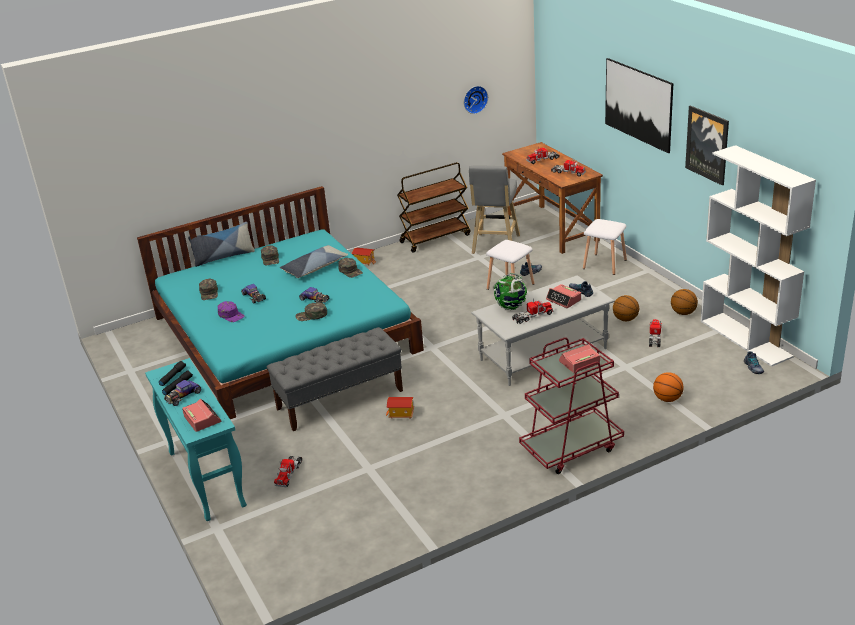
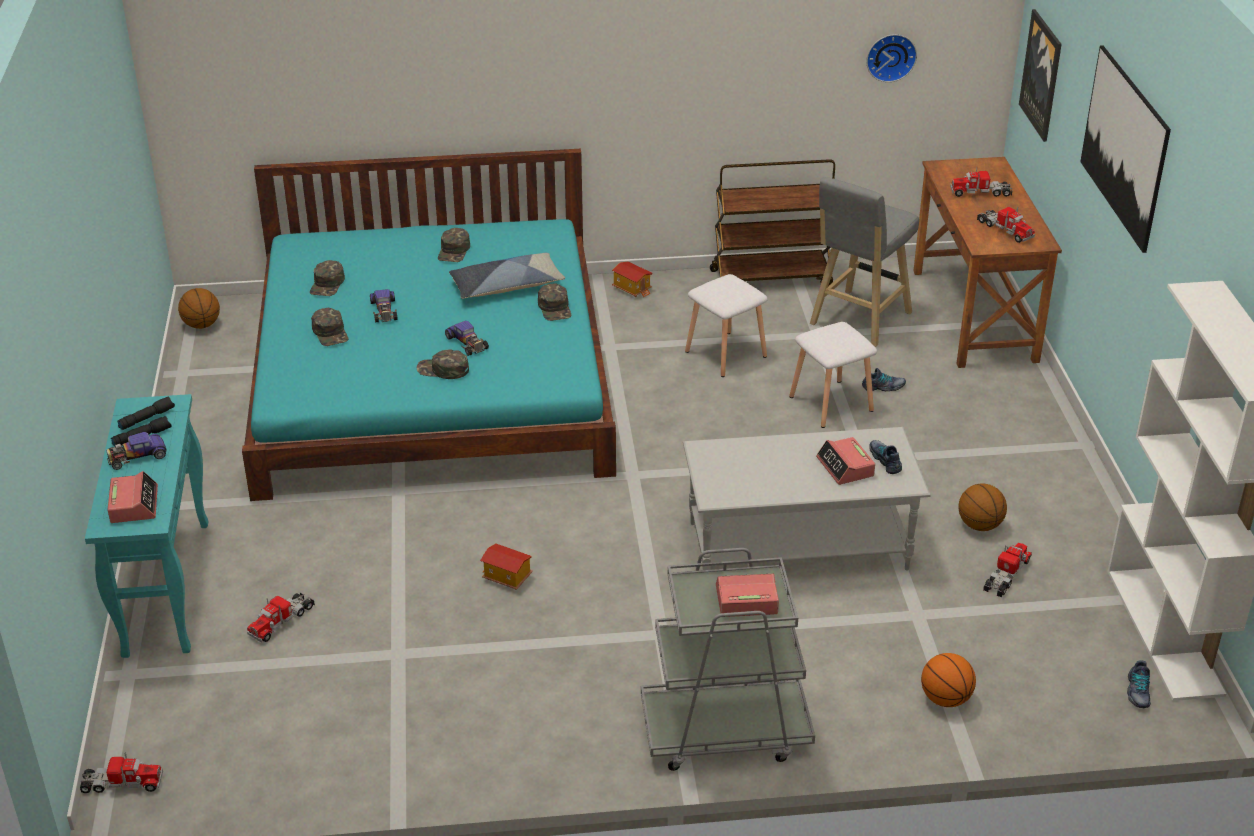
camera: 20 degrees right, 5 degrees up
pillow [188,222,255,267] -> none
purple cap [217,301,245,322] -> green cap [311,308,348,346]
grey bench [267,327,403,431] -> none
globe [493,273,527,310] -> none
toy truck [512,298,554,324] -> toy truck moved to [80,752,163,793]
red cart [519,337,624,474] -> grey cart [641,548,815,771]
white stool [583,219,627,275] -> white stool moved to [685,274,768,377]
basketball [671,289,698,315] -> basketball moved to [178,288,220,329]
picture [685,105,729,185] -> picture moved to [1019,9,1062,142]

